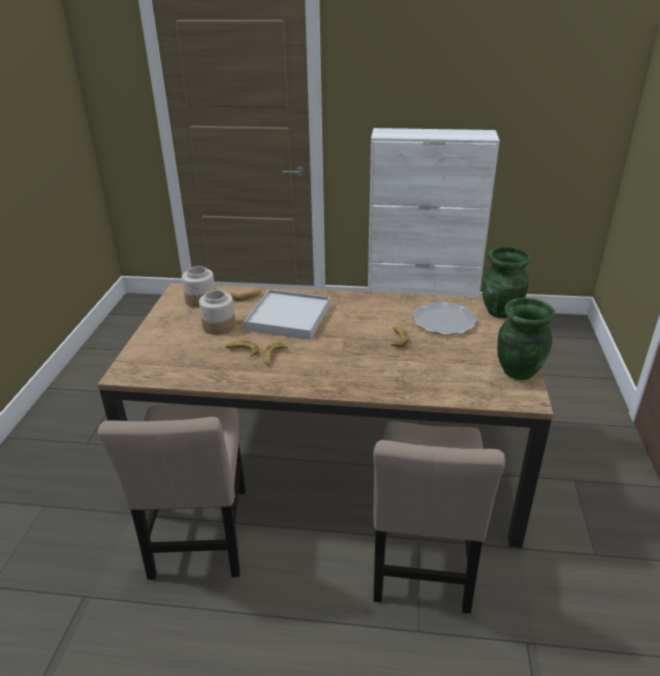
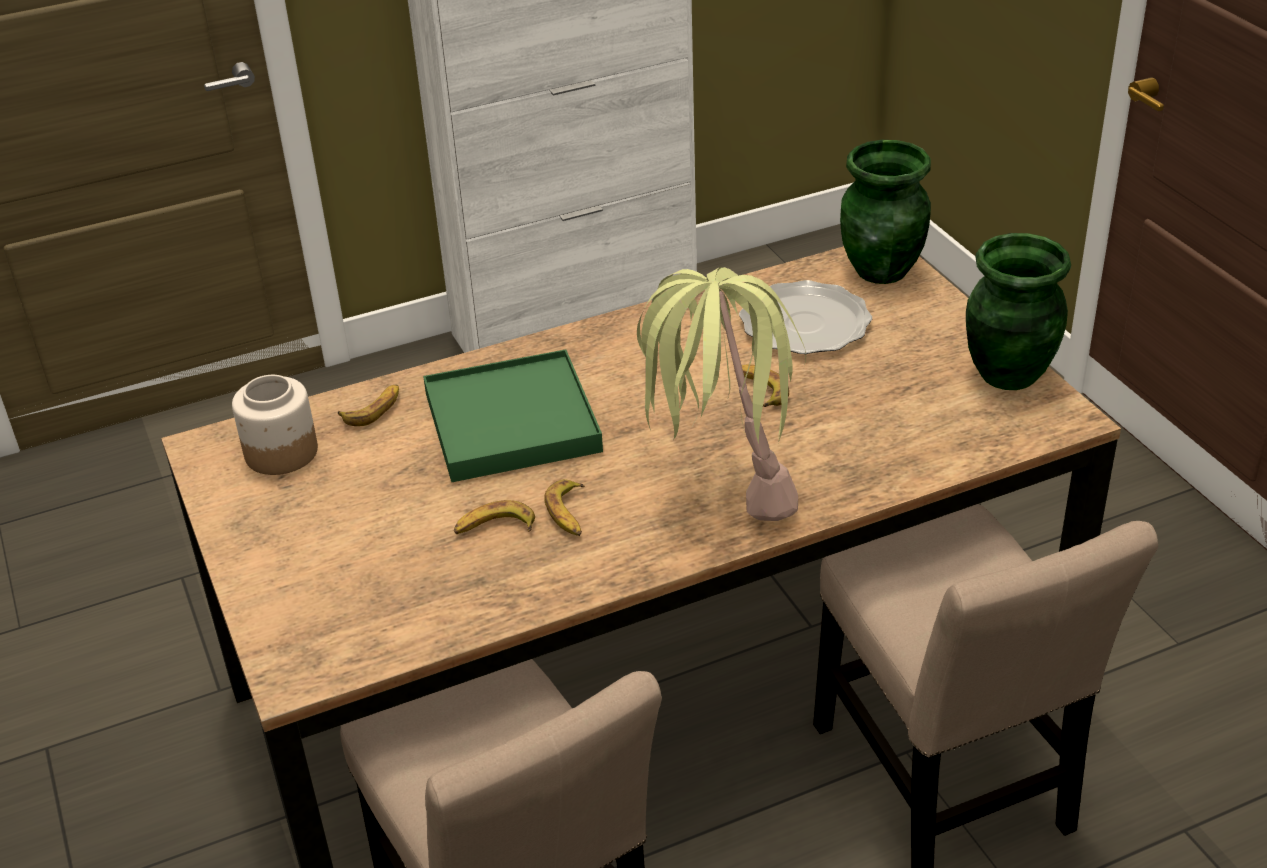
camera: 30 degrees left, 5 degrees up
jar [199,290,236,335] -> none
white tray [244,290,330,340] -> green tray [423,349,603,482]
none -> potted plant [637,267,806,521]

